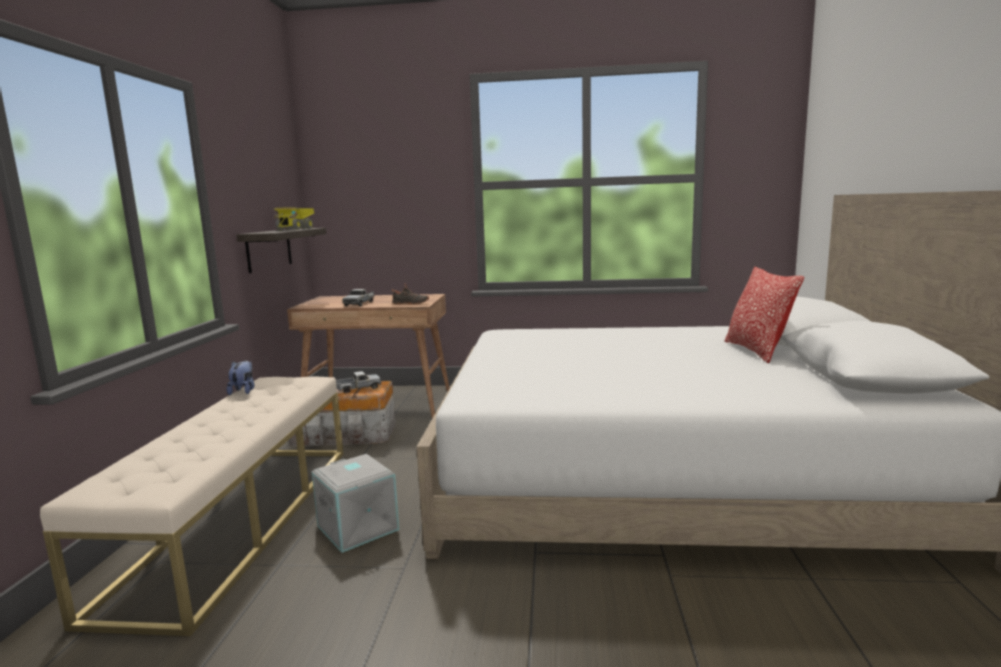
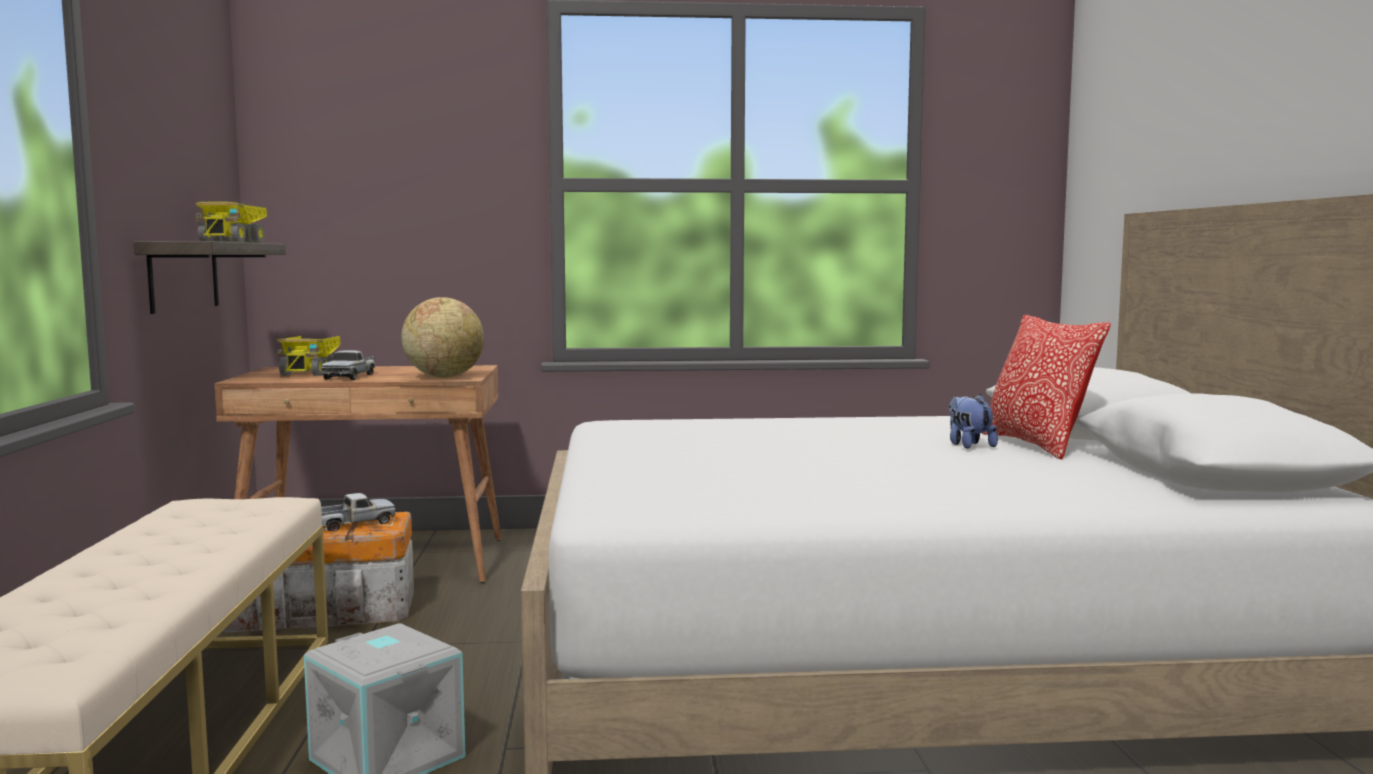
camera: 10 degrees left, 5 degrees down
plush toy [227,361,255,395] -> plush toy moved to [949,394,998,449]
black shoe [392,283,429,304] -> globe [401,297,484,378]
none -> toy truck [276,336,341,376]

